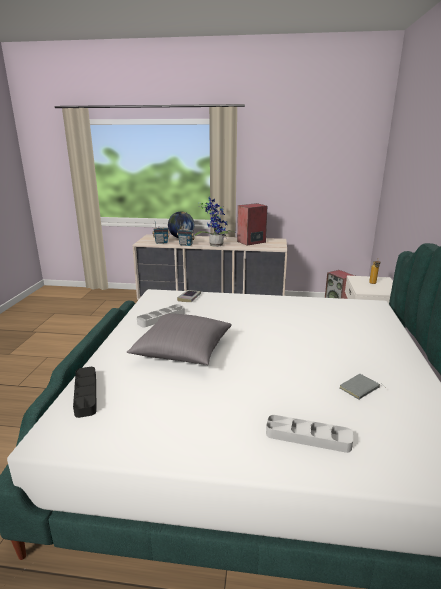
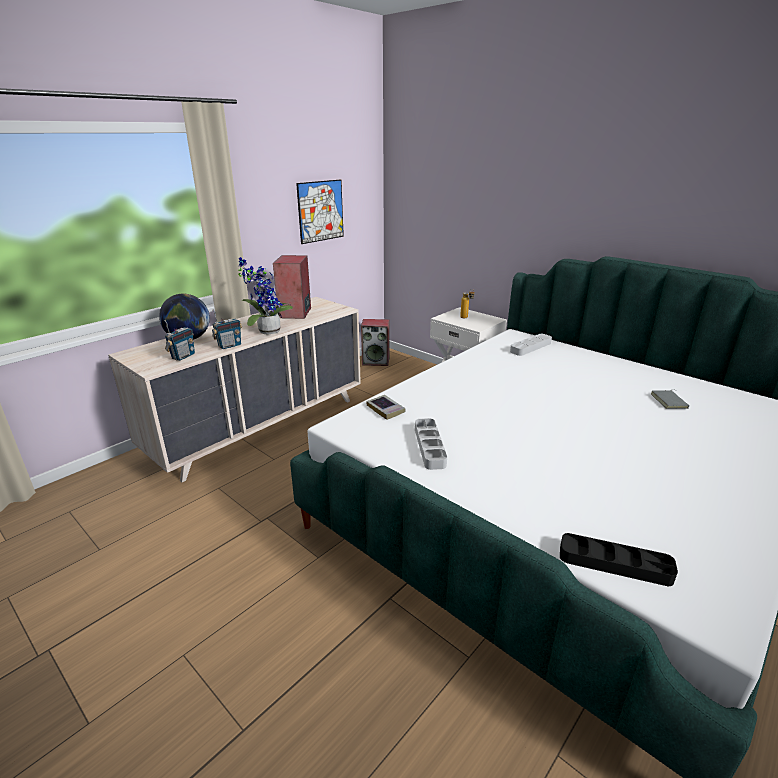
camera: 55 degrees left, 5 degrees up
grey pillow [127,313,232,365] -> none
grey tray [266,415,353,453] -> grey tray moved to [510,334,552,356]
none -> picture [296,179,344,244]

